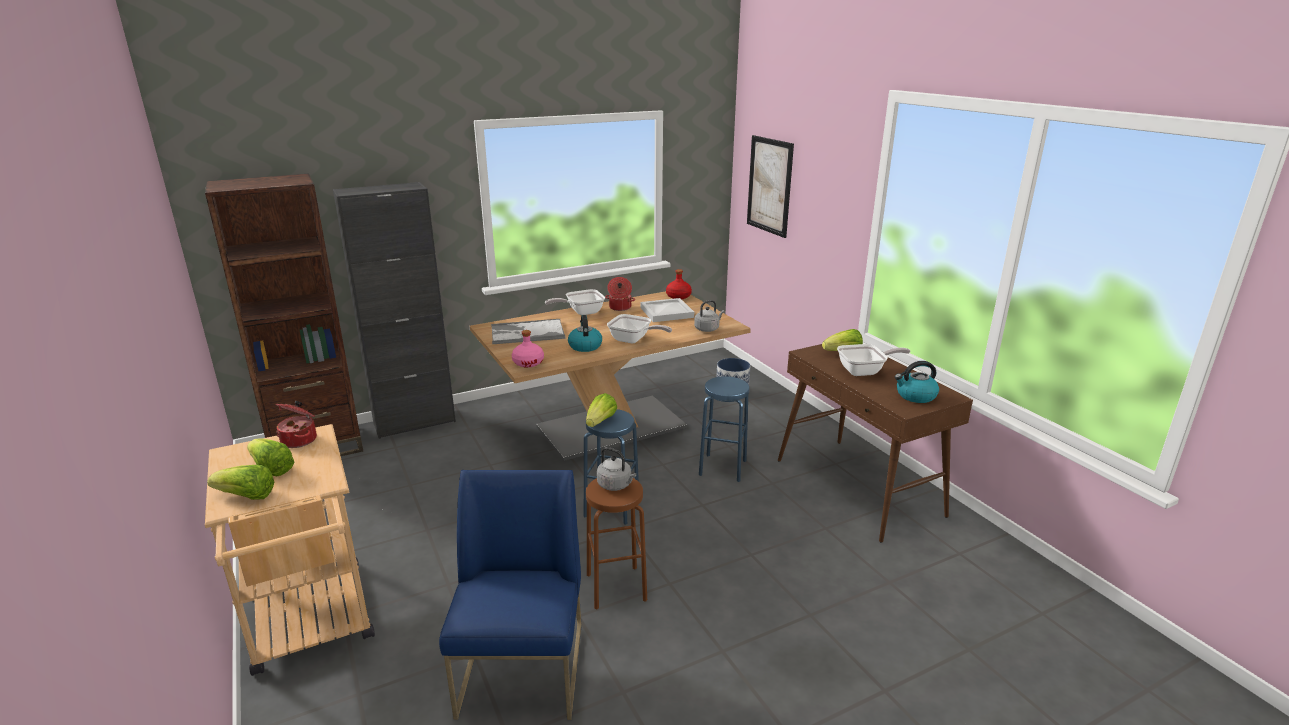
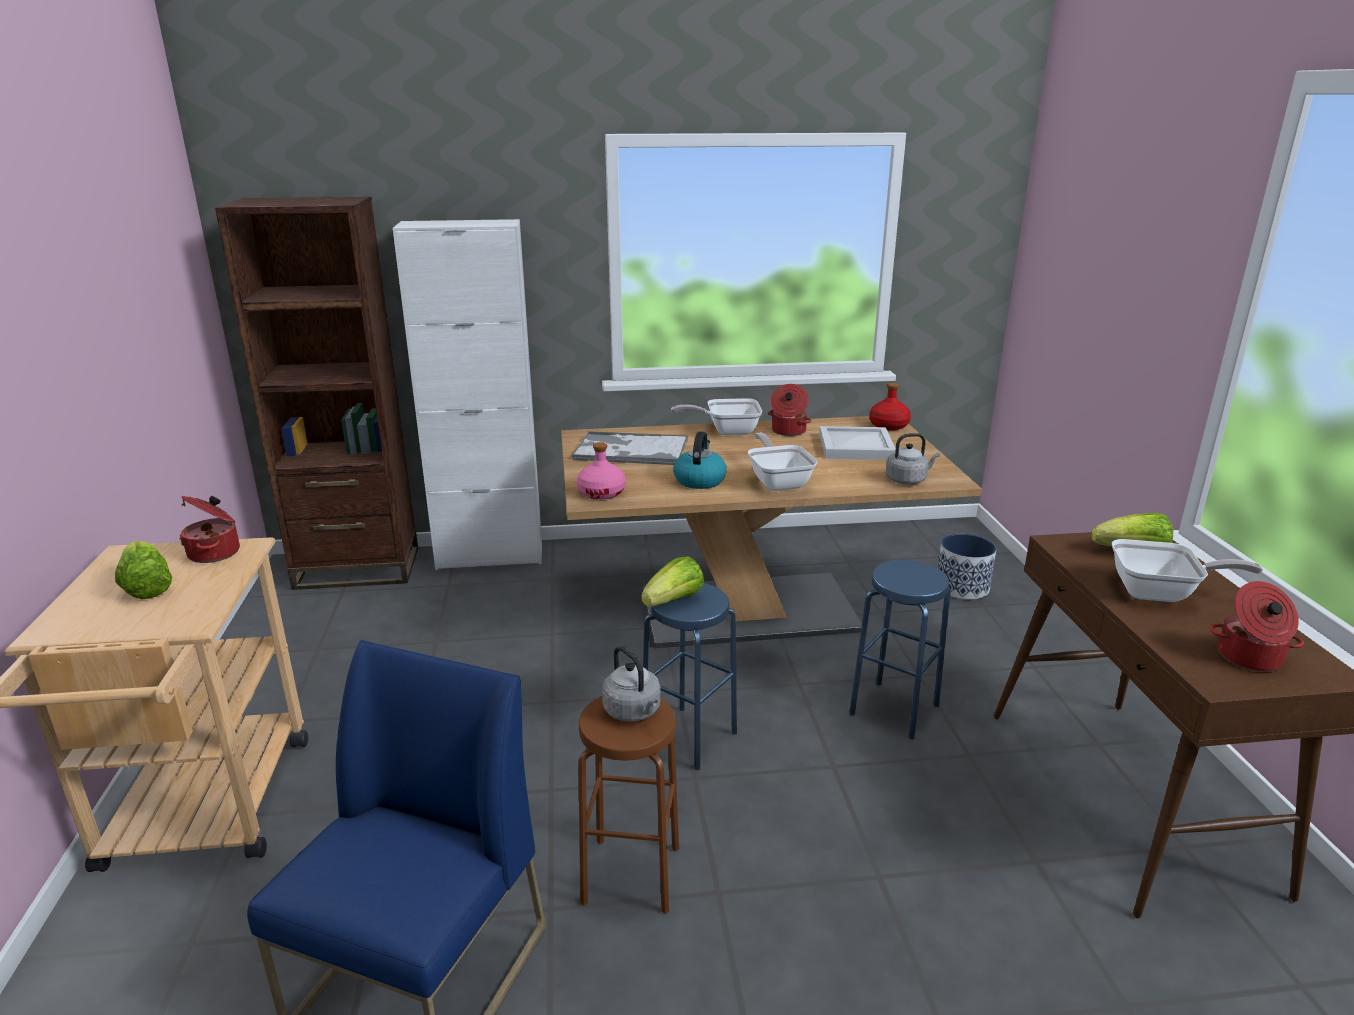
camera: 20 degrees right, 0 degrees up
lettuce [207,465,274,500] -> none
black cabinet [333,182,456,439] -> white cabinet [393,219,542,570]
frying pan [607,314,672,343] -> frying pan turned 150 degrees counterclockwise [748,433,818,491]
picture [747,135,794,238] -> none
kettle [895,361,939,403] -> cooking pot [1210,581,1304,672]

